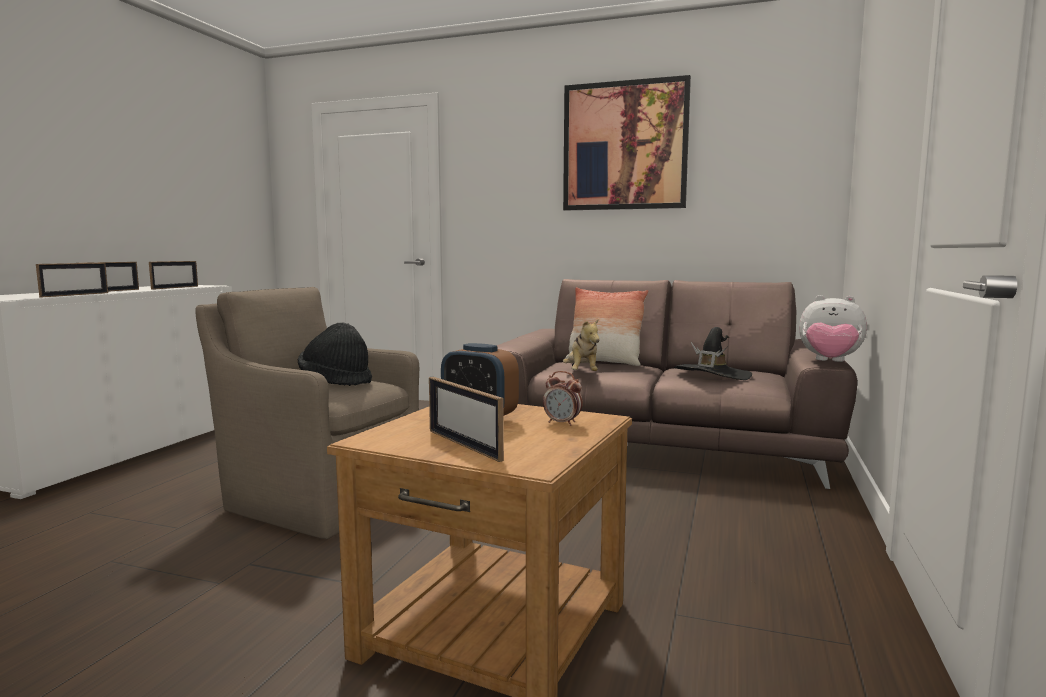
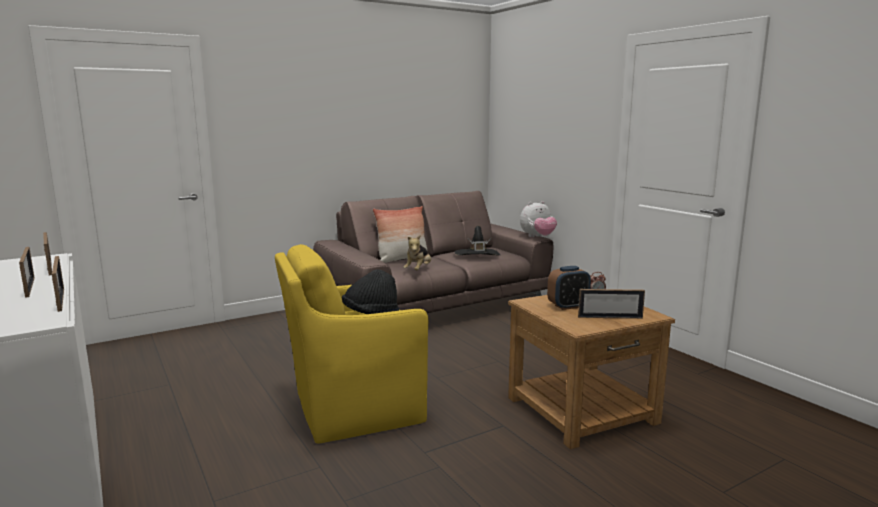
camera: 50 degrees left, 5 degrees up
brown armchair [195,287,419,539] -> yellow armchair [275,244,428,444]
picture [563,75,691,210] -> none
plush toy [563,318,600,371] -> plush toy turned 75 degrees clockwise [403,235,431,270]

